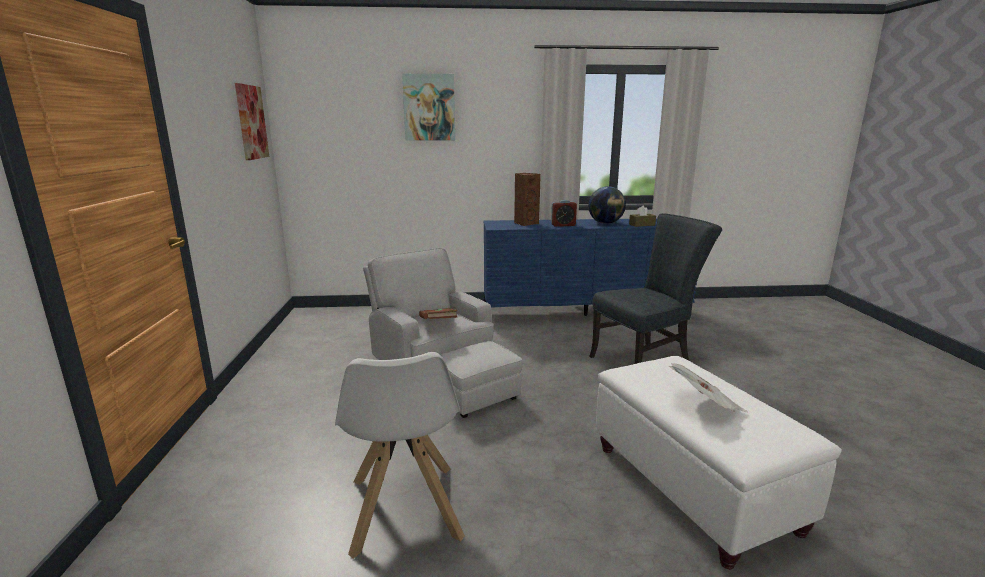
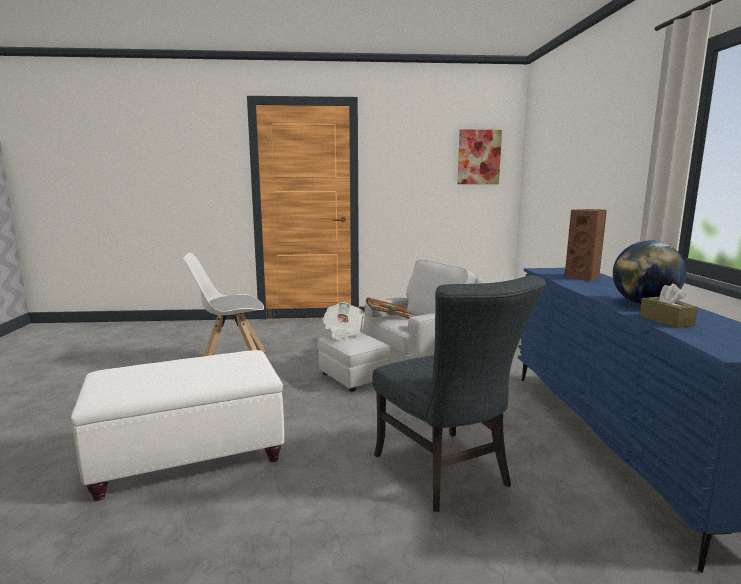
camera: 90 degrees right, 5 degrees down
picture [402,74,455,140] -> none
alarm clock [551,200,577,227] -> none
newspaper [669,363,748,412] -> newspaper moved to [322,302,365,339]

